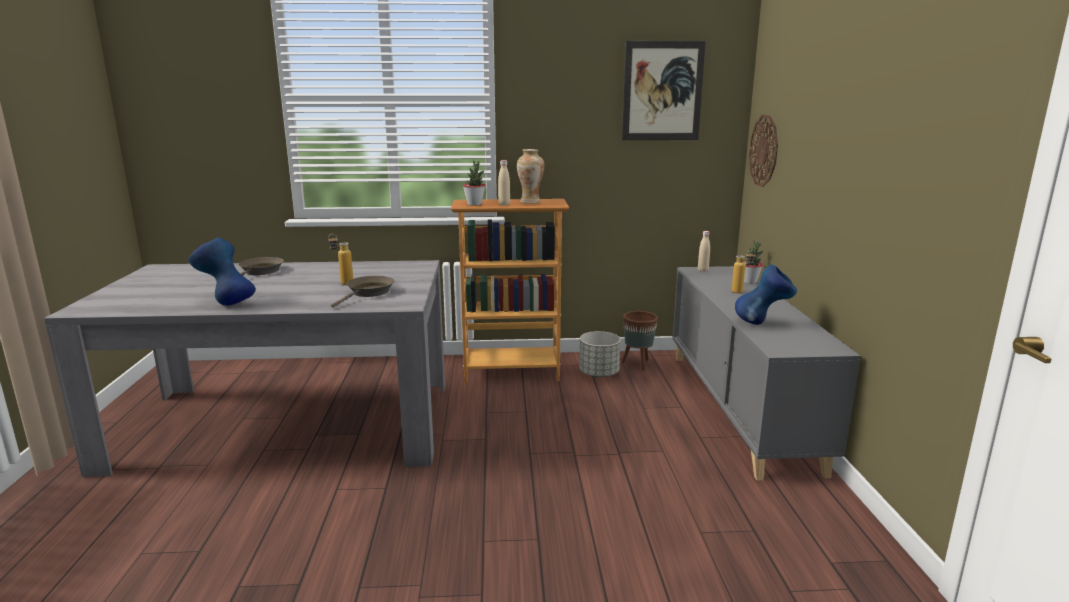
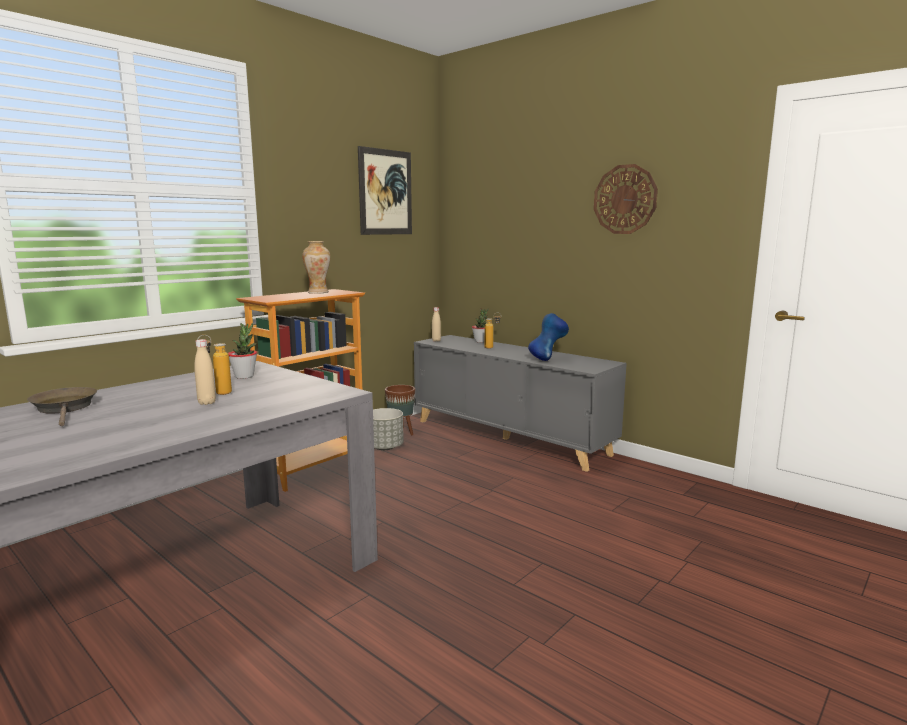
camera: 45 degrees left, 5 degrees down
blue vase [188,238,256,306] -> none
brown frying pan [331,276,394,308] -> none
potted plant [463,160,485,206] -> potted plant moved to [228,323,257,379]
beige bottle [498,160,510,206] -> beige bottle moved to [194,339,216,405]
wall clock [749,115,778,187] -> wall clock moved to [594,164,658,234]

